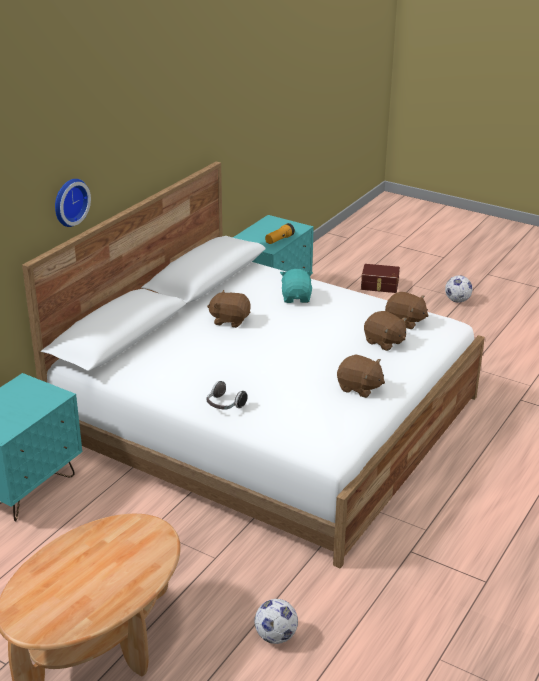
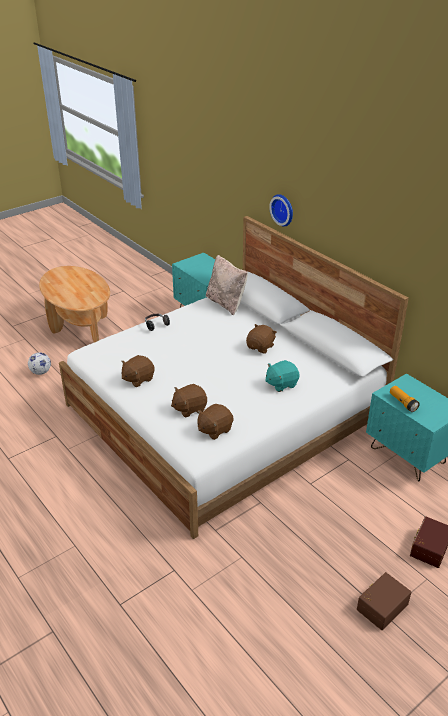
camera: 110 degrees right, 5 degrees up
turquoise plush toy [280,269,313,303] -> turquoise plush toy turned 135 degrees clockwise [265,360,300,392]
football [445,275,473,302] -> brown storage box [357,572,411,630]
none -> beige pillow [206,255,248,316]

